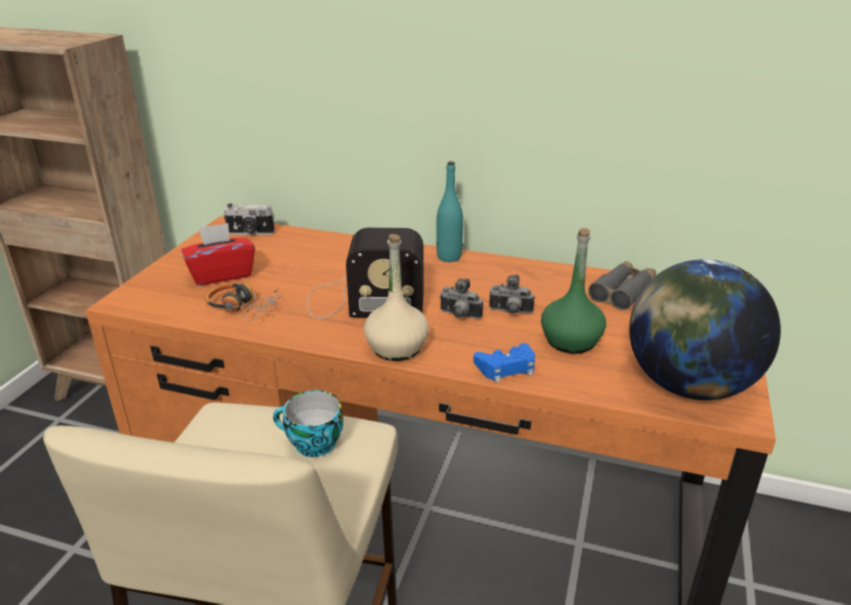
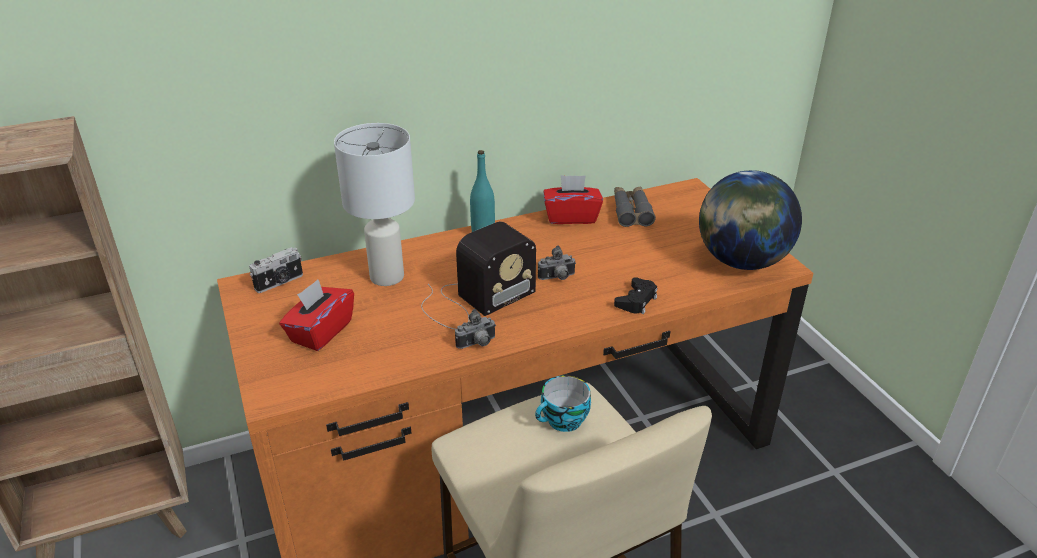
camera: 40 degrees left, 5 degrees up
headphones [206,283,281,320] -> none
beige bottle [364,234,429,361] -> none
blue game controller [473,343,535,383] -> black game controller [614,277,657,314]
camera [489,274,535,314] -> camera moved to [455,309,496,349]
green bottle [541,228,606,354] -> none
none -> white table lamp [334,123,415,286]
none -> red tissue box [543,175,603,224]

